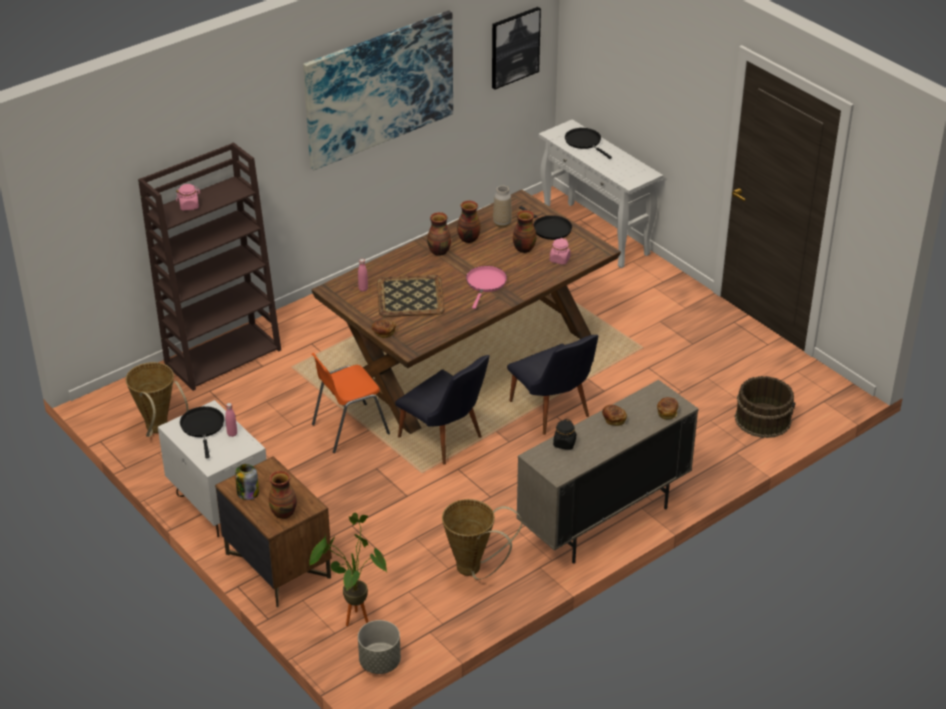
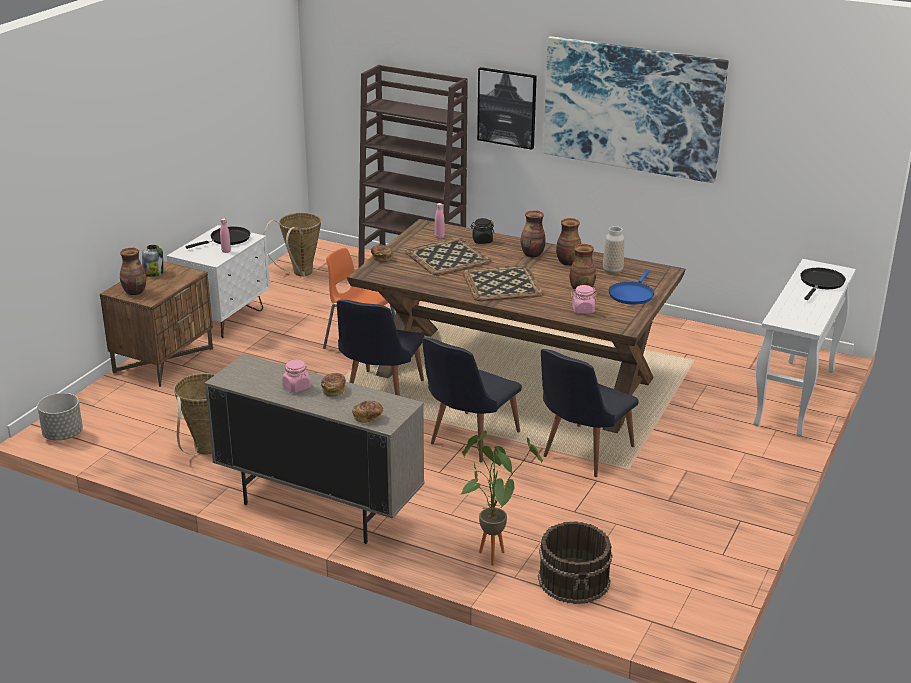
camera: 65 degrees right, 10 degrees down
pink jar [176,184,200,210] -> pink jar moved to [282,359,311,393]
potted plant [309,512,387,626] -> potted plant moved to [460,431,543,565]
pink frying pan [466,266,507,309] -> tray [463,265,543,301]
picture [492,7,541,89] -> picture moved to [477,67,537,150]
black frying pan [519,206,572,240] -> blue frying pan [609,270,654,305]
black jar [553,419,576,450] -> black jar moved to [470,218,494,244]
none -> black chair [541,349,639,477]

